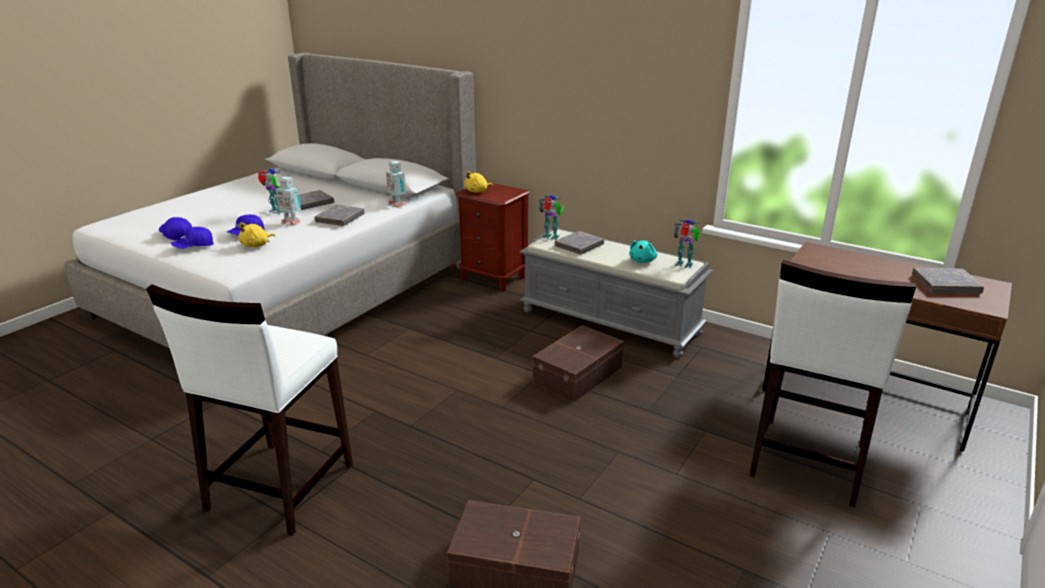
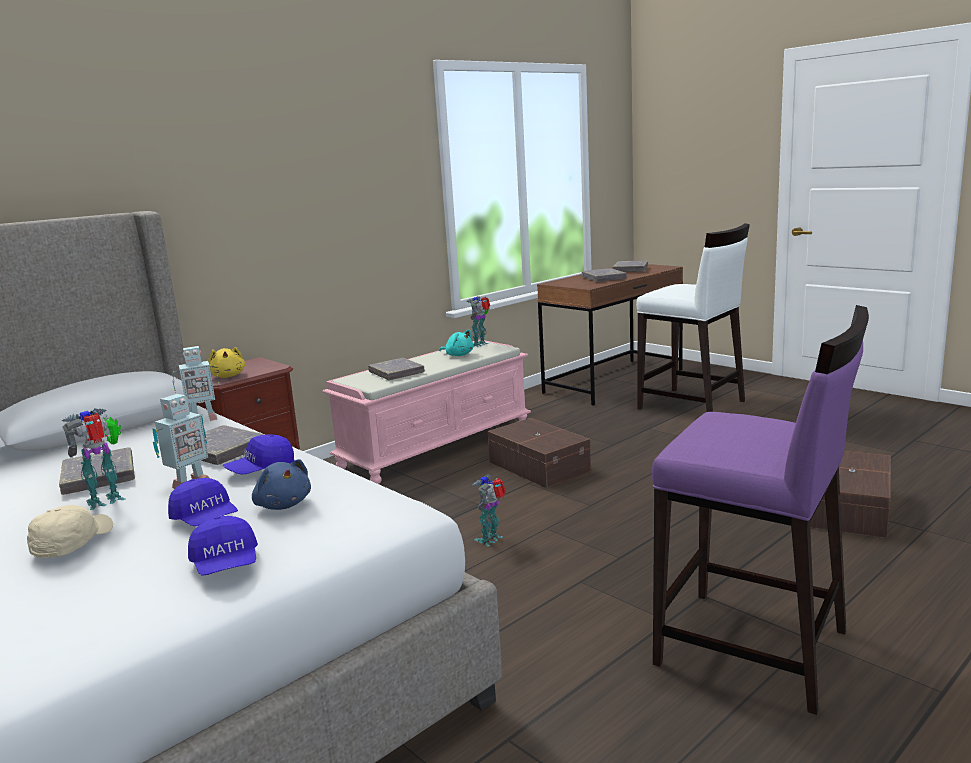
camera: 75 degrees left, 10 degrees down
white stool [146,284,353,536] -> purple stool [652,305,869,715]
blue cap [159,217,192,241] -> blue cap moved to [223,434,295,475]
yellow plush toy [239,223,275,247] -> blue plush toy [252,459,311,510]
grey bench [520,228,713,358] -> pink bench [322,339,531,484]
toy robot [539,195,564,240] -> toy robot moved to [472,474,506,546]
none -> beige cap [27,505,113,558]
none -> grey book [582,268,627,282]

